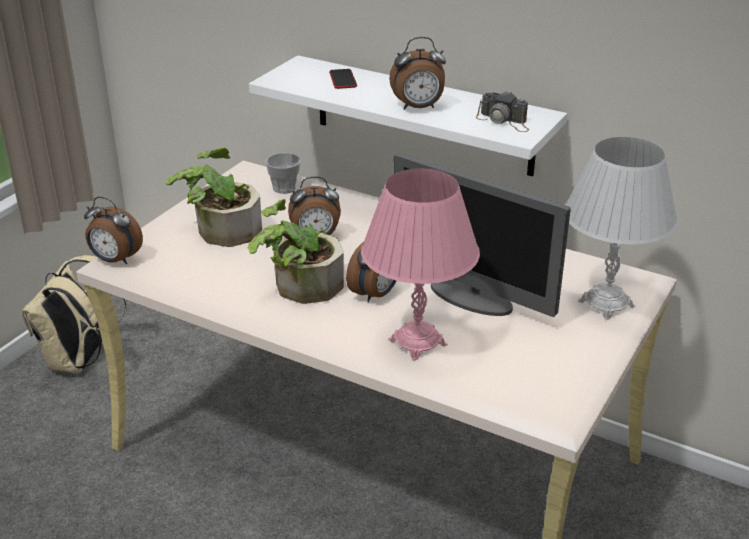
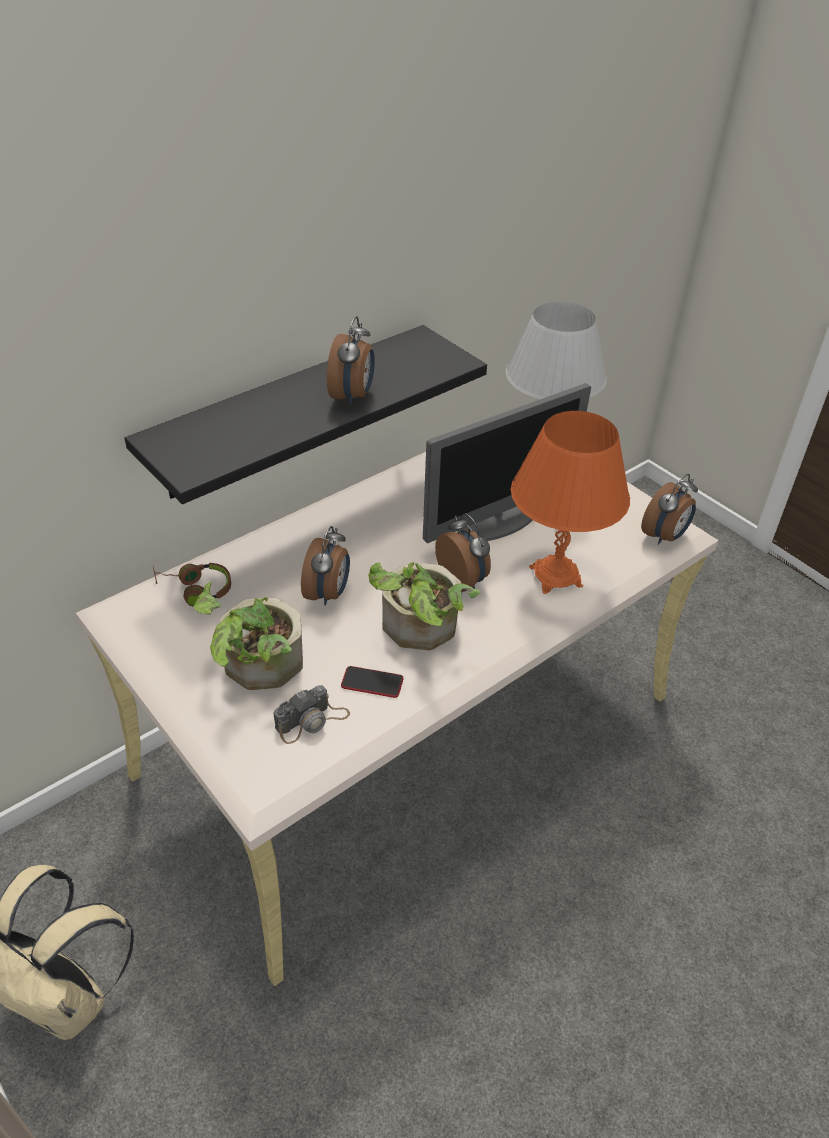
camera: 70 degrees left, 10 degrees up
alarm clock [84,197,143,264] -> alarm clock moved to [641,474,698,545]
white shelf [249,55,567,177] -> black shelf [124,325,487,504]
cup [266,153,301,194] -> brown headphones [153,563,231,606]
phone [329,69,357,89] -> phone moved to [341,666,404,698]
pink table lamp [361,168,480,360] -> orange table lamp [511,411,630,594]
camera [476,91,529,132] -> camera moved to [274,685,350,744]

